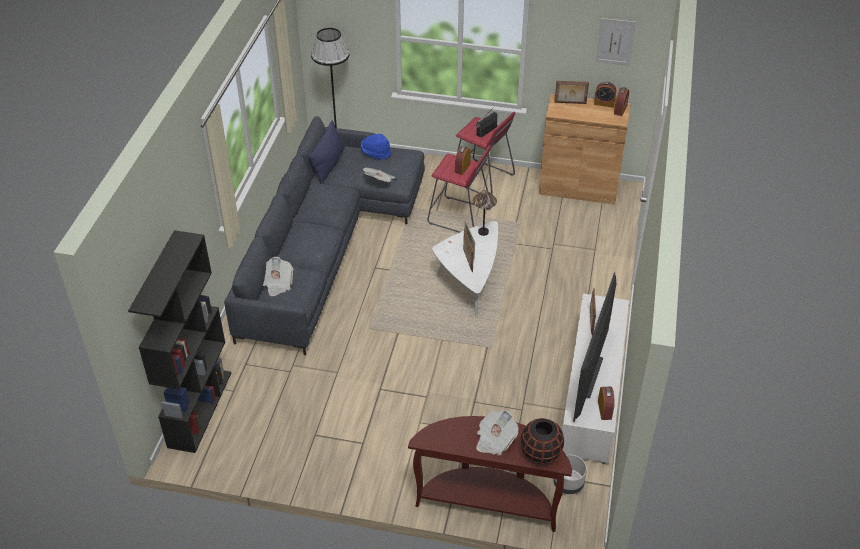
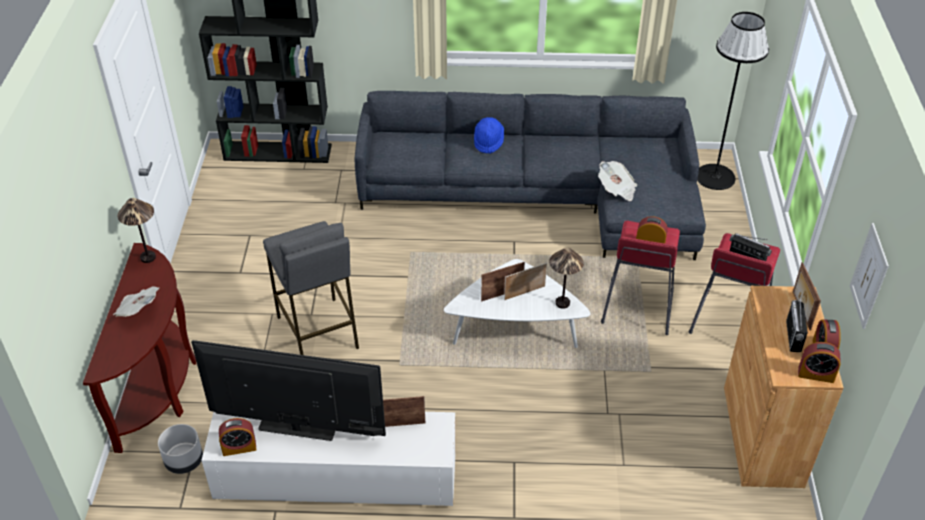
camera: 80 degrees right, 0 degrees up
newspaper [263,257,293,296] -> none
blue pillow [308,121,345,184] -> none
blue hat [361,134,391,159] -> blue hat moved to [474,117,504,154]
black vase [521,418,564,464] -> none
none -> table lamp [118,198,156,263]
none -> grey stool [263,221,359,355]
none -> radio [786,296,808,352]

